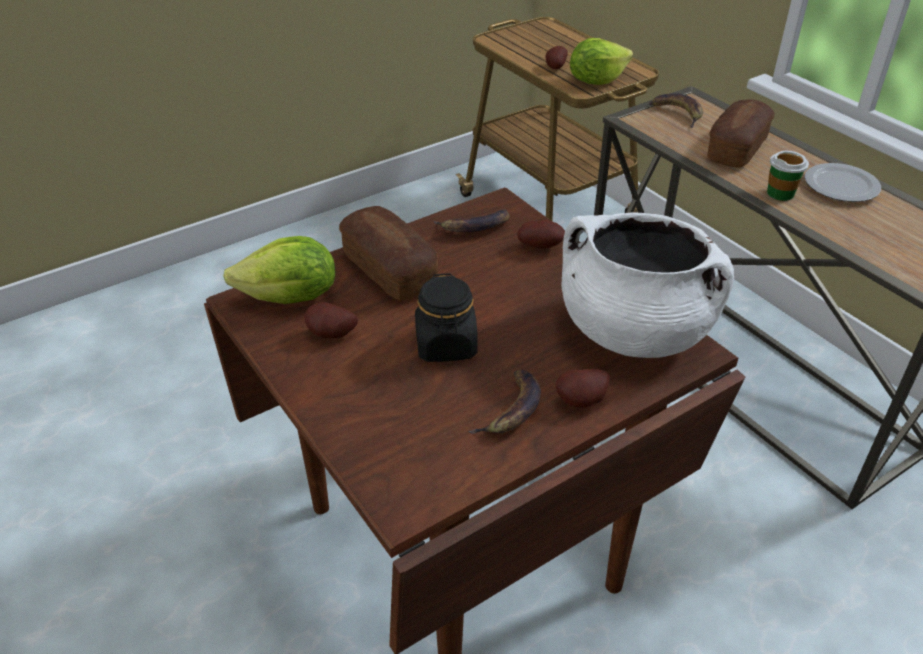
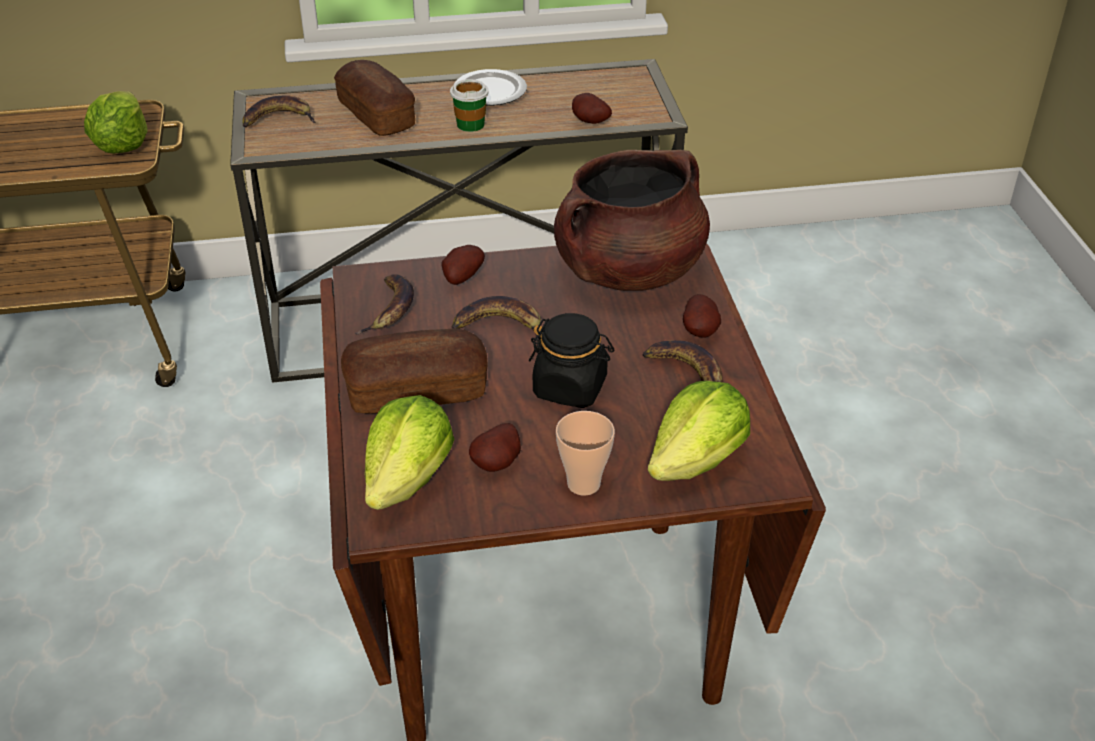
camera: 65 degrees left, 0 degrees up
potato [545,46,568,69] -> potato moved to [572,93,612,124]
white cooking pot [561,212,734,358] -> brown cooking pot [554,150,710,291]
none -> banana [452,296,541,343]
none -> cup [556,411,615,496]
none -> lettuce [648,381,750,481]

